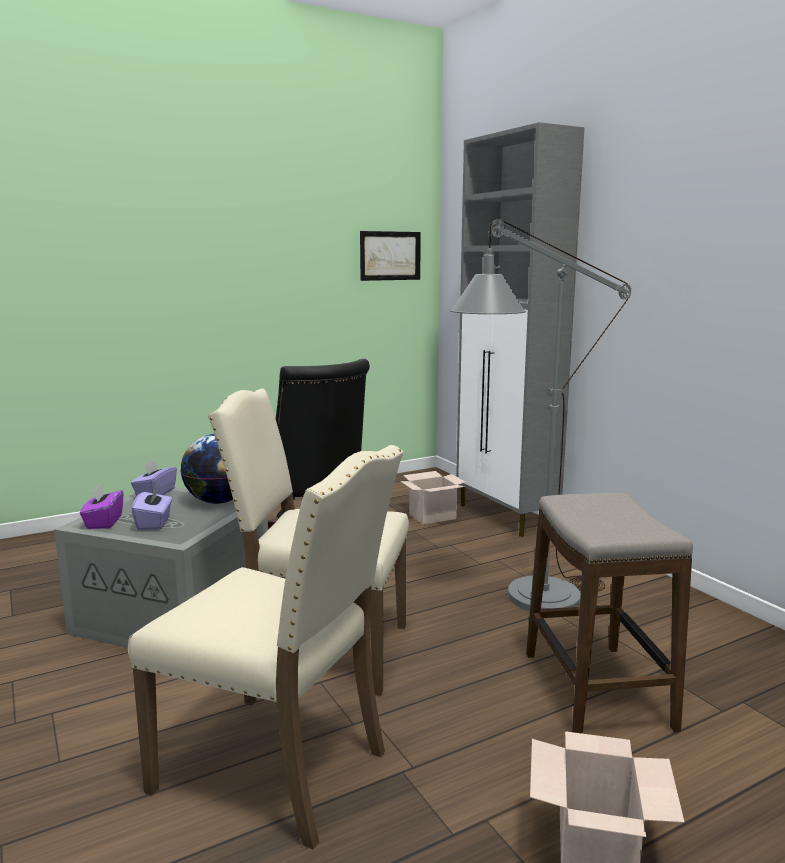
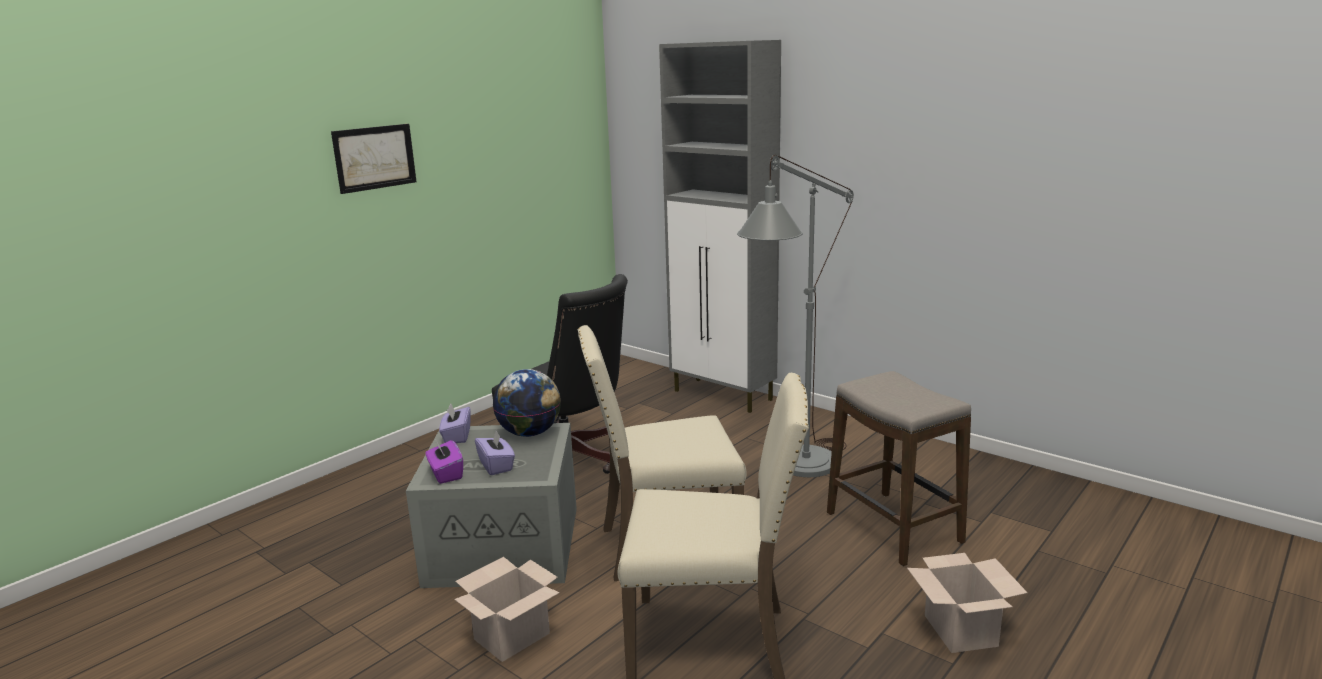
camera: 20 degrees left, 5 degrees up
picture [360,231,421,281] -> picture moved to [331,124,416,194]
cardboard box [400,471,466,525] -> cardboard box moved to [454,557,560,662]

